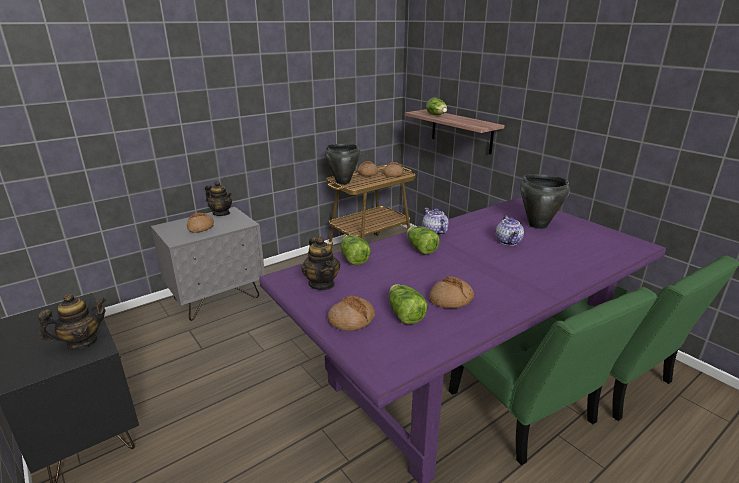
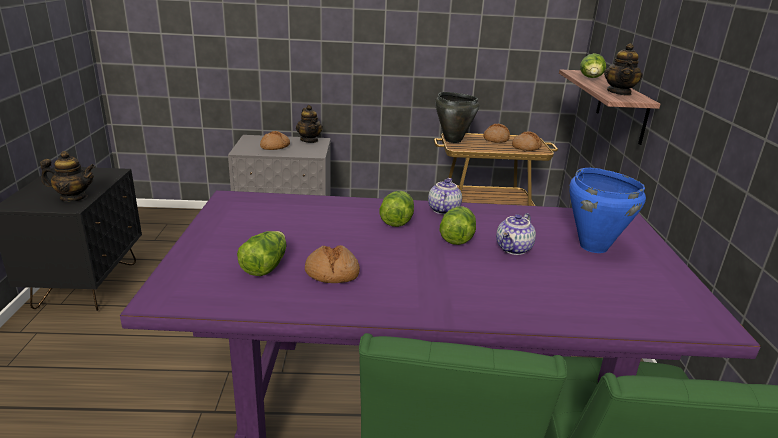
camera: 35 degrees right, 0 degrees up
teapot [301,237,340,290] -> teapot moved to [604,43,643,96]
bread [328,296,375,331] -> none
lettuce [340,235,371,265] -> lettuce moved to [440,206,476,245]
black cooking pot [520,174,570,229] -> blue cooking pot [569,168,646,253]

